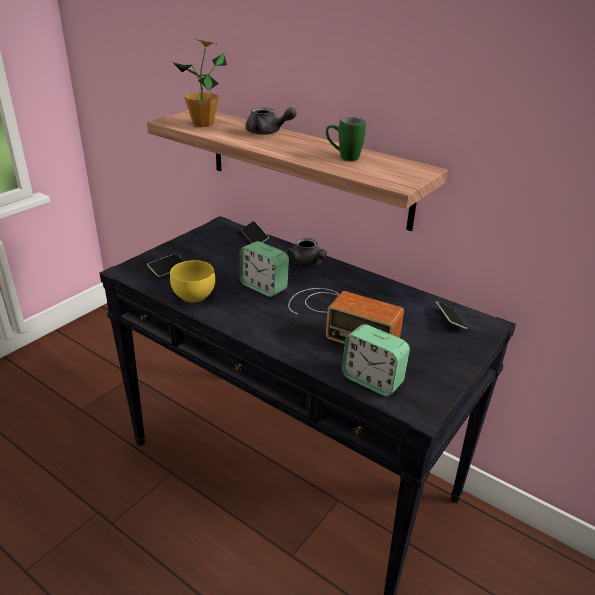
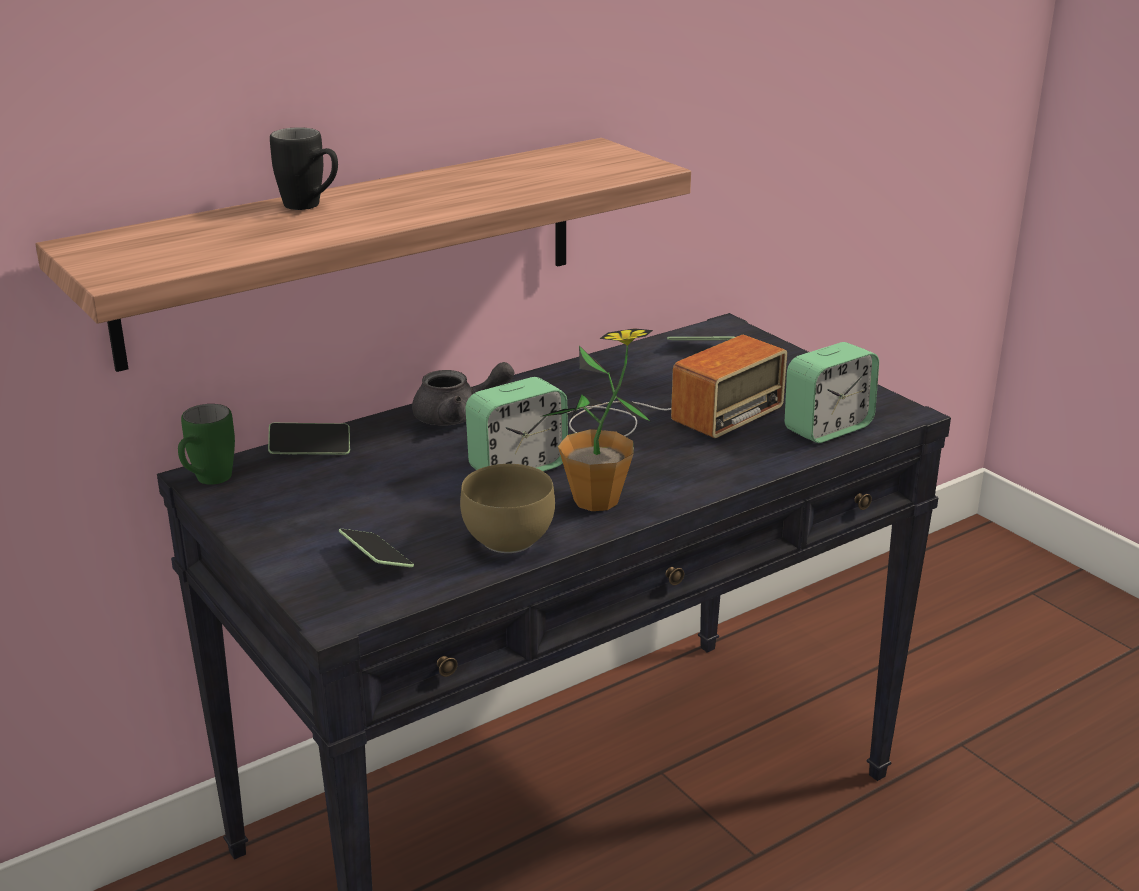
camera: 70 degrees left, 5 degrees down
yellow bowl [170,260,215,303] -> brown bowl [460,464,555,553]
potted plant [173,39,227,127] -> potted plant moved to [543,328,653,511]
grey teapot [246,107,297,135] -> black mug [270,127,338,210]
green mug [326,117,366,161] -> green mug moved to [178,404,235,485]

